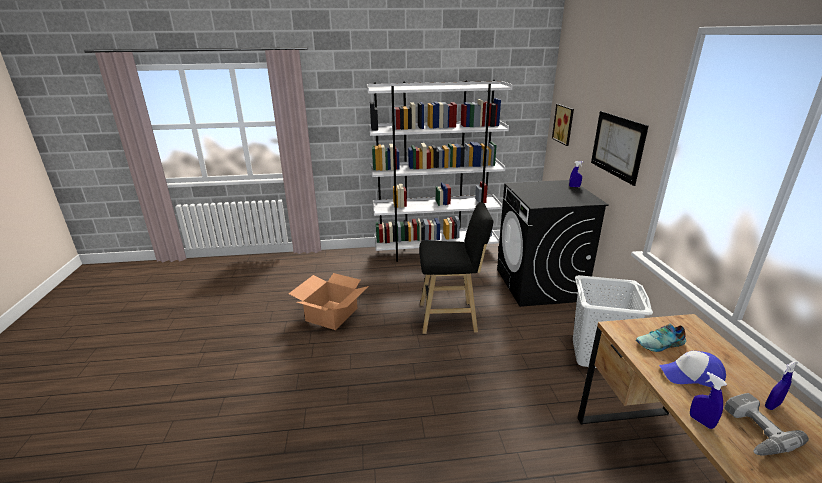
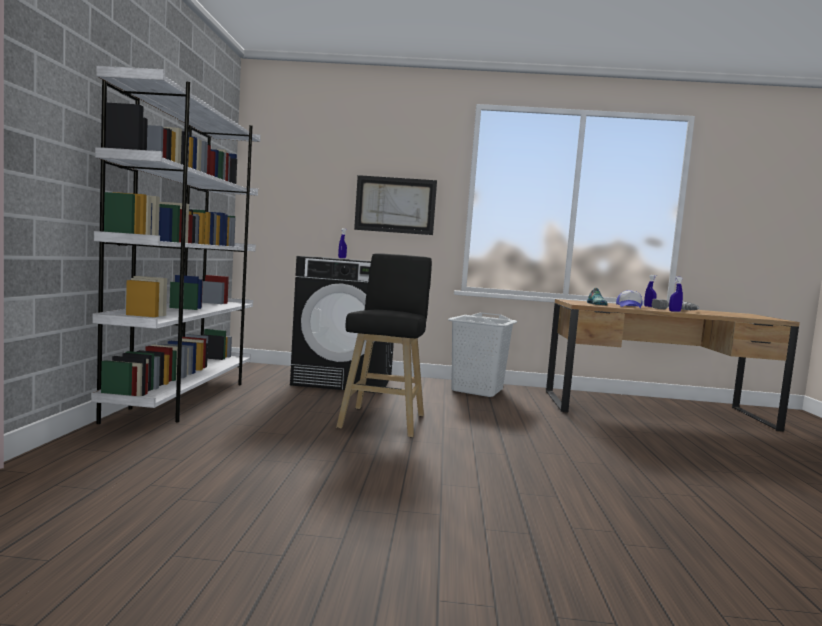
camera: 80 degrees left, 20 degrees down
cardboard box [289,273,369,330] -> none
picture [552,104,574,146] -> none

